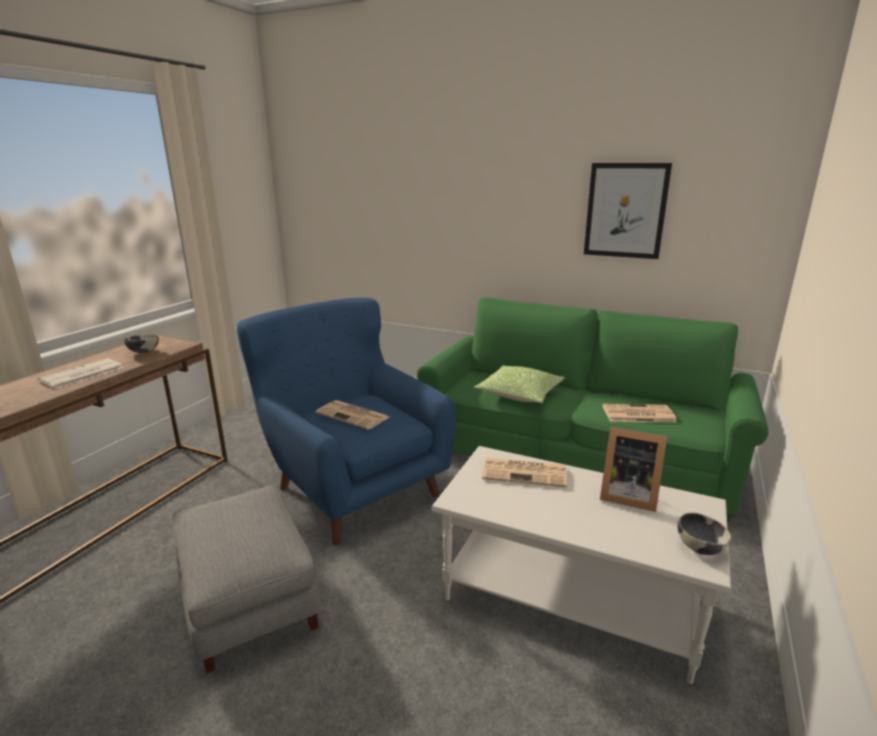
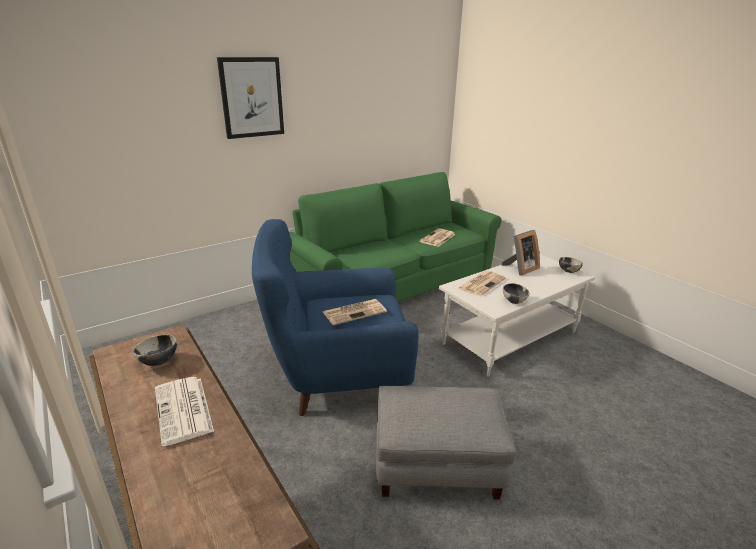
camera: 60 degrees left, 5 degrees up
pillow [474,365,565,403] -> none
picture [584,163,672,259] -> picture moved to [217,57,284,139]
none -> bowl [503,283,529,304]

